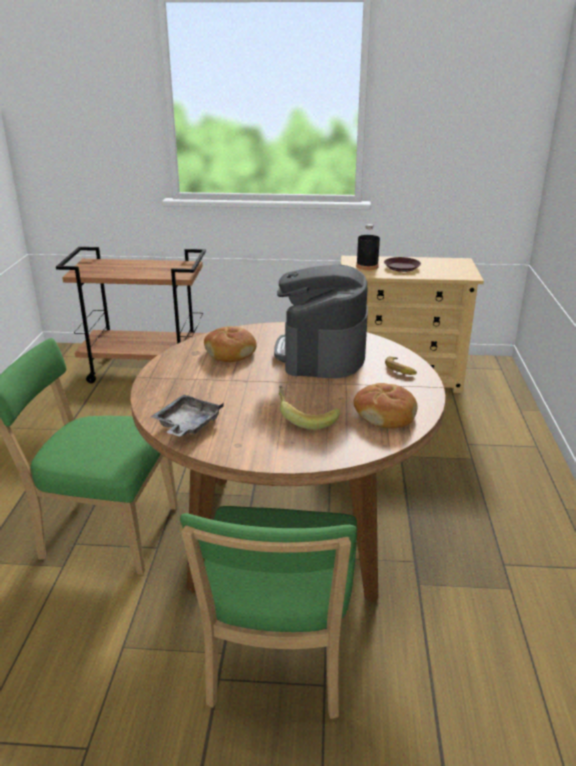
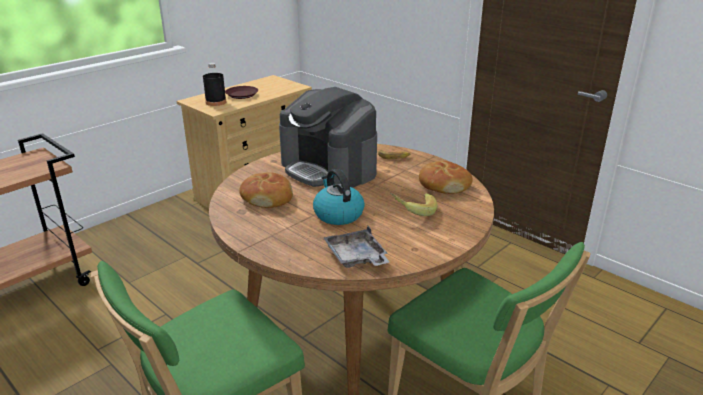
camera: 50 degrees left, 0 degrees up
none -> kettle [313,169,365,225]

